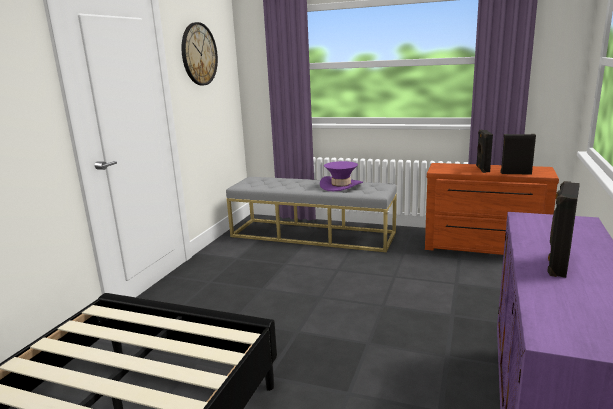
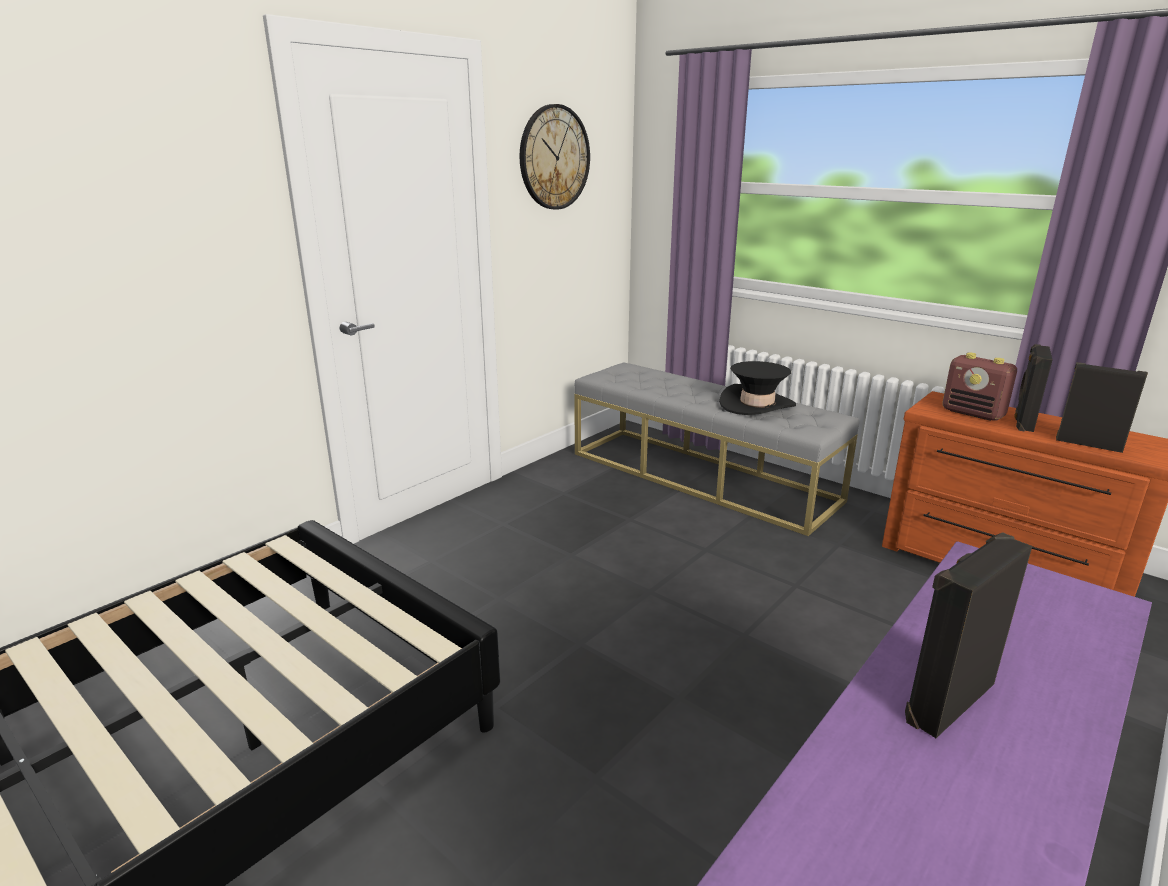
camera: 20 degrees right, 5 degrees up
purple hat [320,161,363,191] -> black hat [719,361,796,415]
none -> radio [942,352,1017,421]

